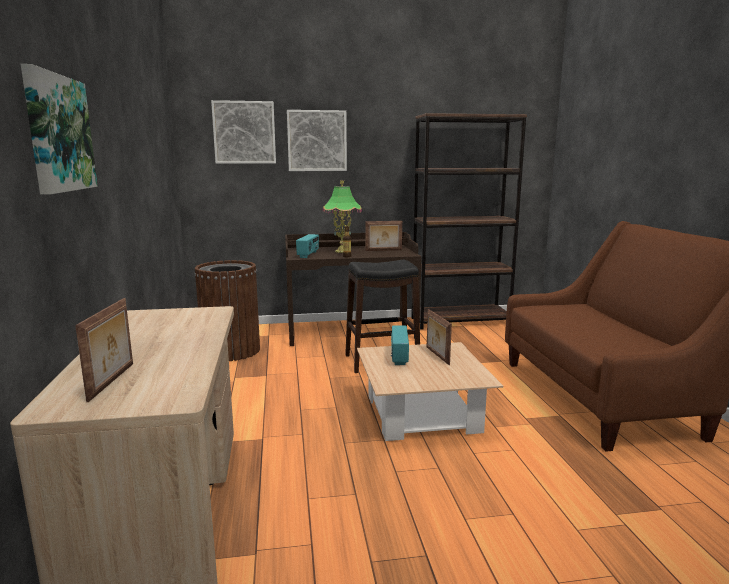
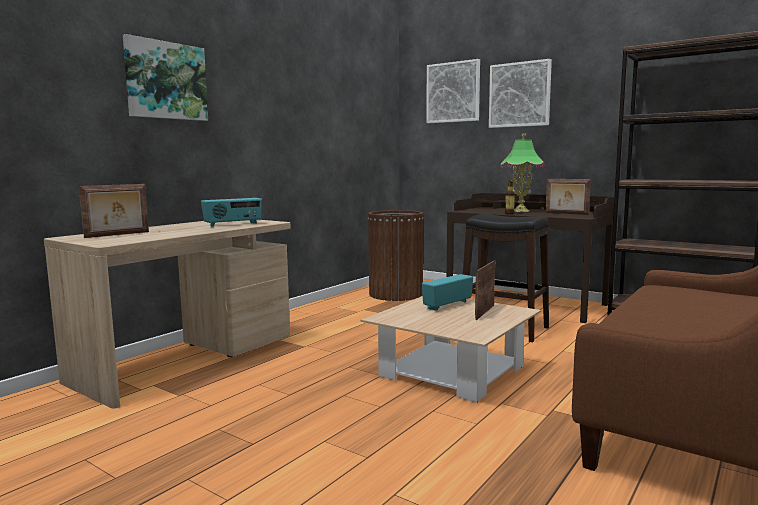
camera: 45 degrees right, 5 degrees down
radio [296,234,319,258] -> radio moved to [201,198,262,227]

